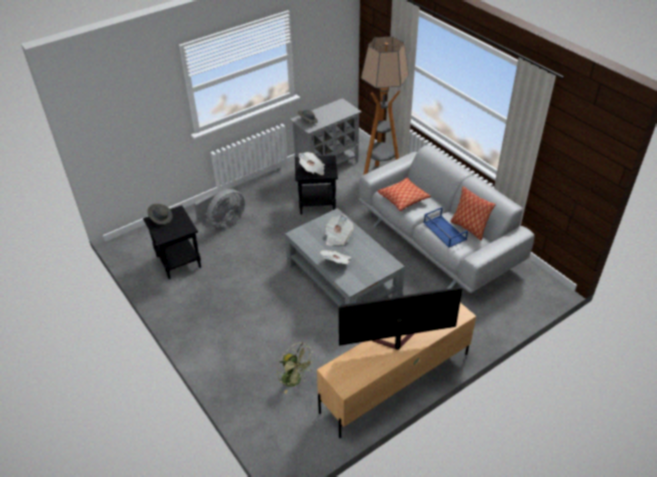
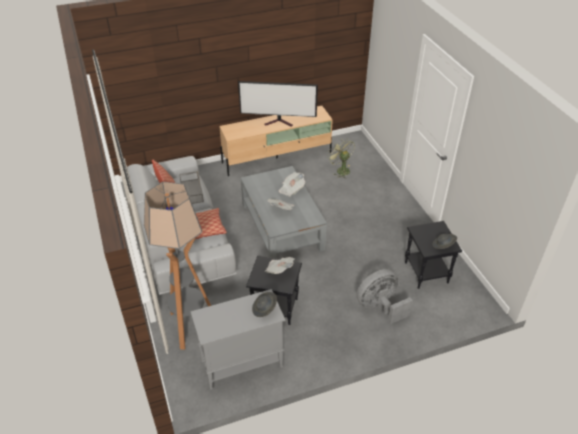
camera: 165 degrees left, 0 degrees up
blue tray [424,207,468,248] -> grey tray [179,171,204,204]

